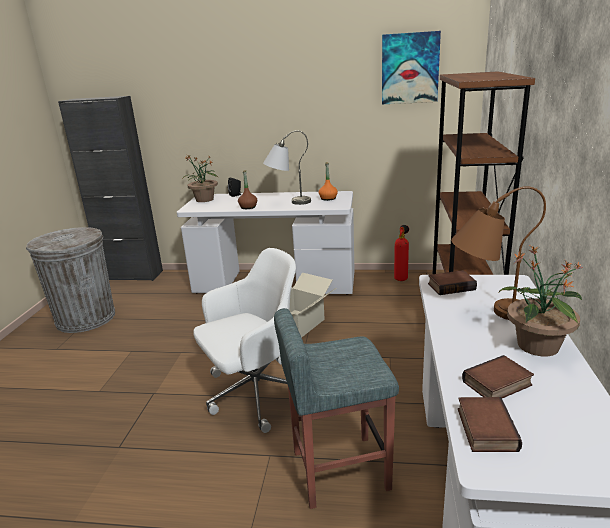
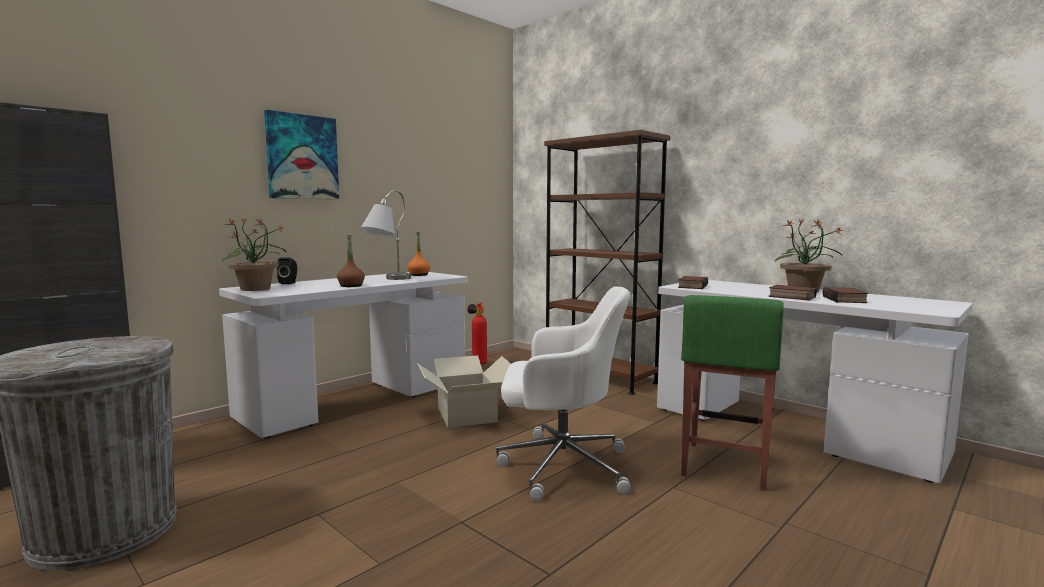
camera: 55 degrees left, 15 degrees down
white office chair [193,248,296,433] -> white office chair turned 90 degrees clockwise [496,286,631,502]
grey stool [274,308,399,509] -> green stool [681,295,784,491]
picture [382,31,441,104] -> picture moved to [264,110,339,200]
brown table lamp [451,186,546,320] -> none
book [458,397,522,452] -> book moved to [769,285,817,300]

